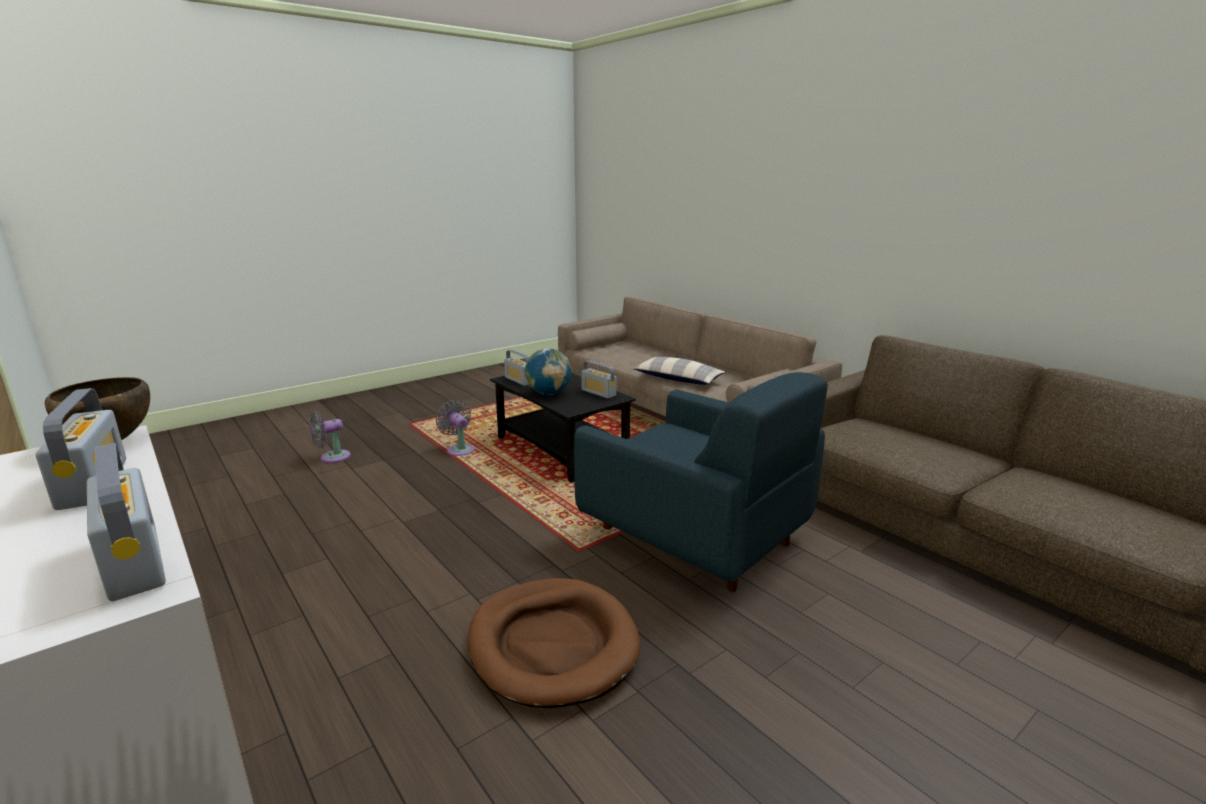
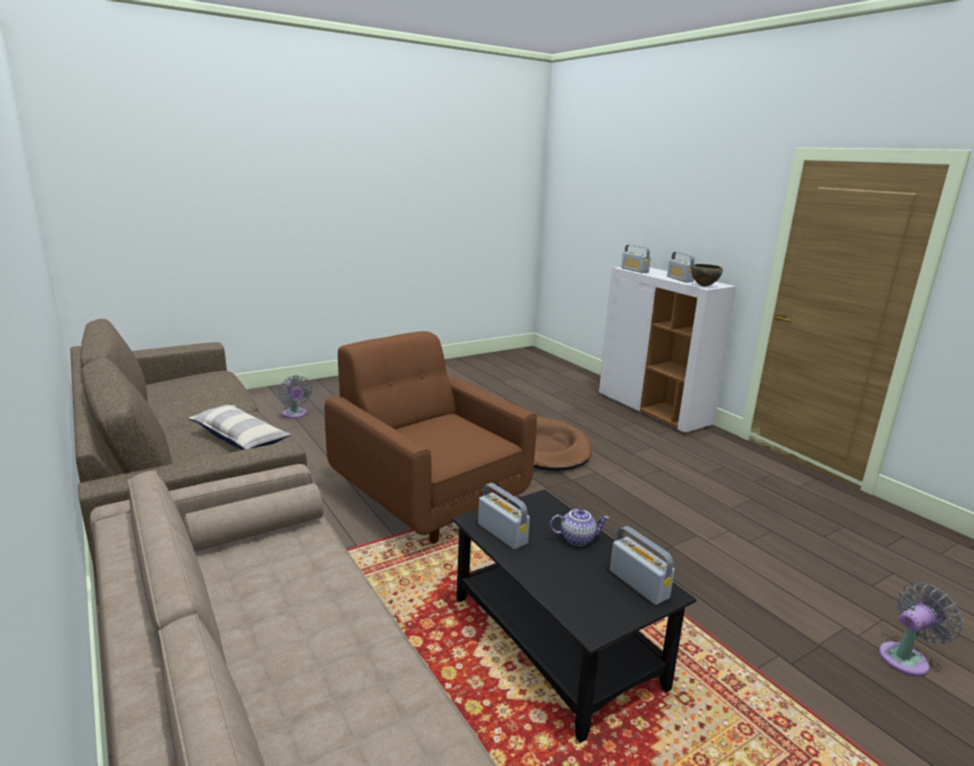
camera: 175 degrees left, 0 degrees up
grey fan [436,400,475,456] -> grey fan moved to [279,375,312,418]
globe [525,348,571,395] -> teapot [550,509,609,546]
blue armchair [574,372,828,592] -> brown armchair [325,331,537,544]
pillow [633,357,726,385] -> pillow moved to [188,405,292,450]

